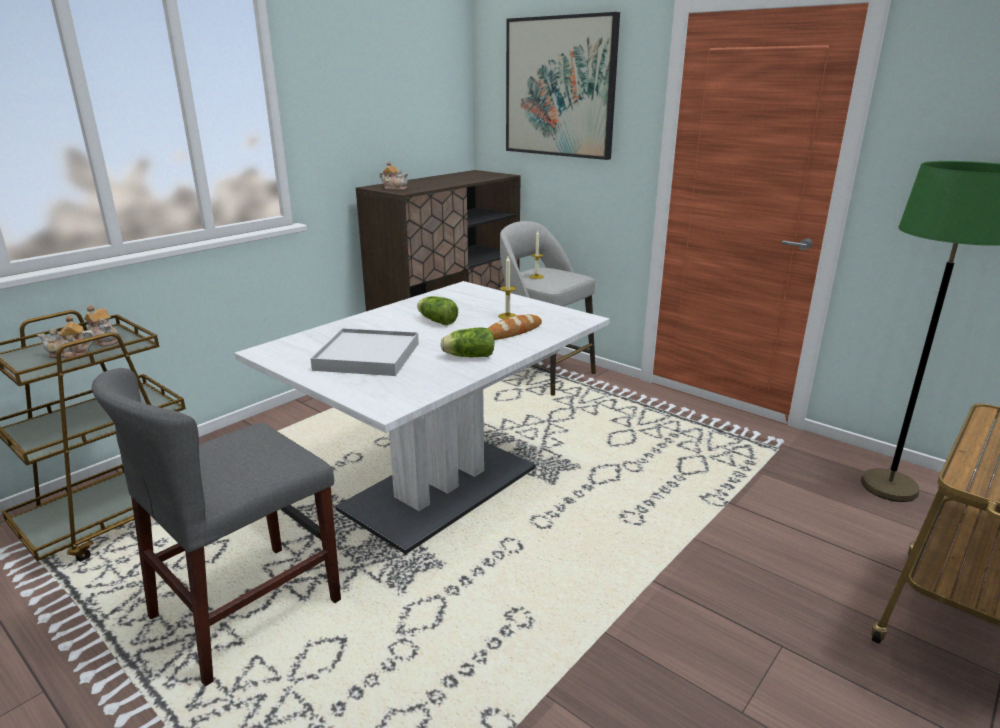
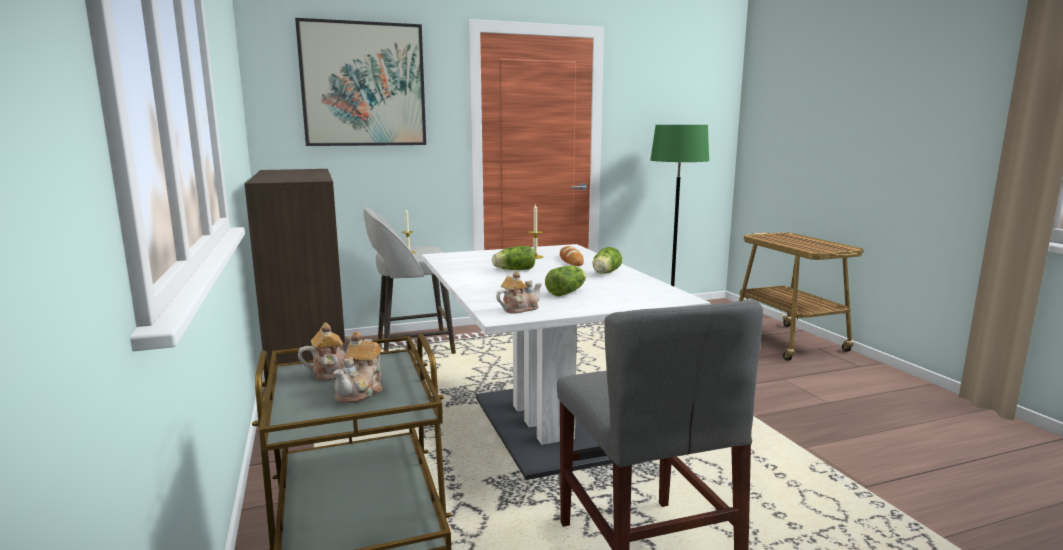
camera: 60 degrees left, 10 degrees down
white tray [310,328,419,376] -> lettuce [545,266,586,296]
teapot [380,161,408,190] -> teapot moved to [496,271,542,314]

